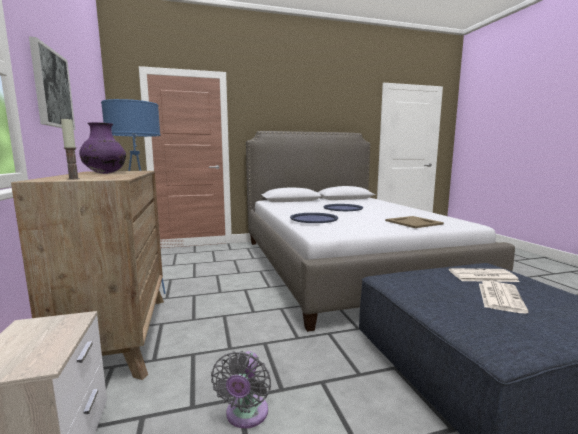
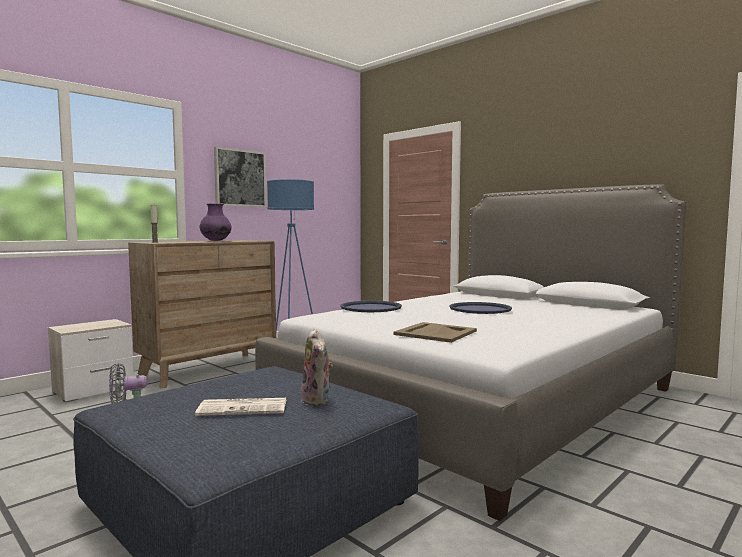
camera: 60 degrees right, 5 degrees down
newspaper [449,268,520,282] -> plush toy [301,328,333,406]

